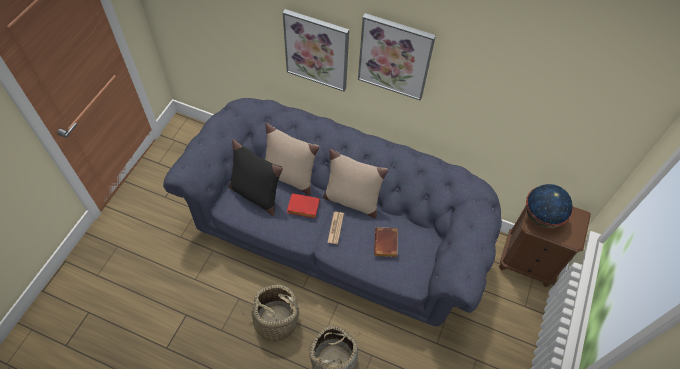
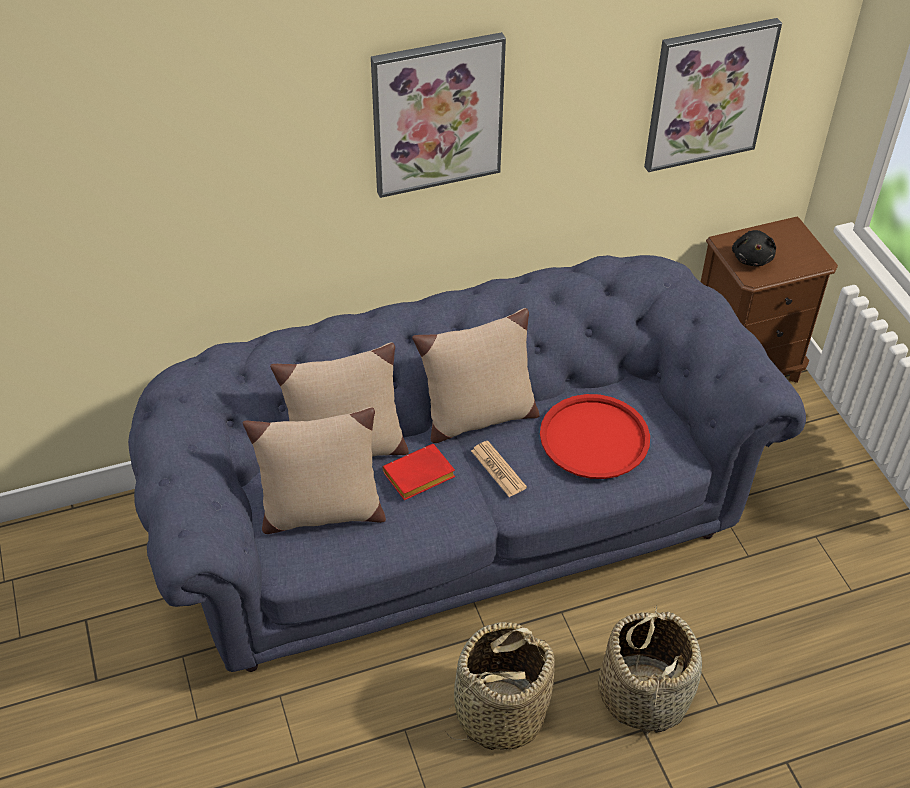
camera: 40 degrees left, 10 degrees down
black pillow [228,139,283,216] -> beige pillow [243,407,386,534]
picture [283,9,349,92] -> picture moved to [644,18,782,172]
brown book [374,227,398,257] -> red tray [540,394,650,479]
globe [526,184,573,228] -> black plush toy [732,230,776,266]

